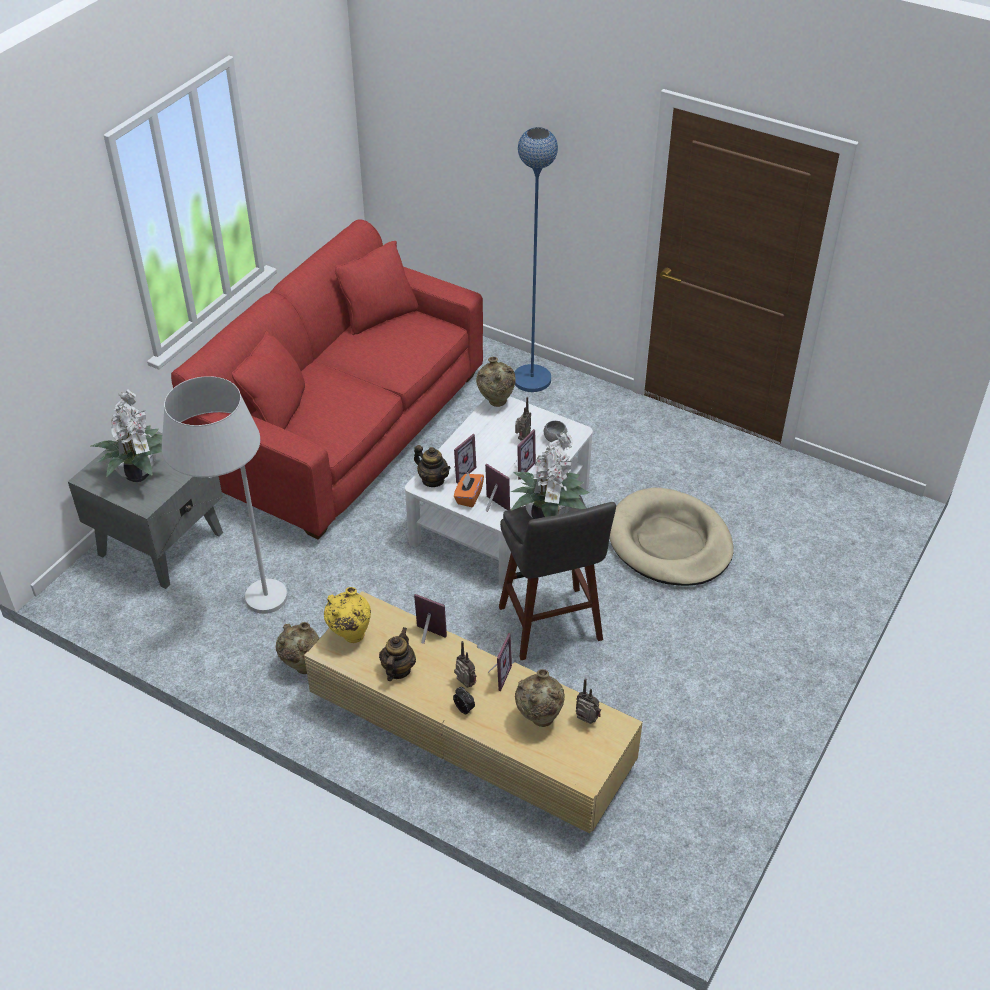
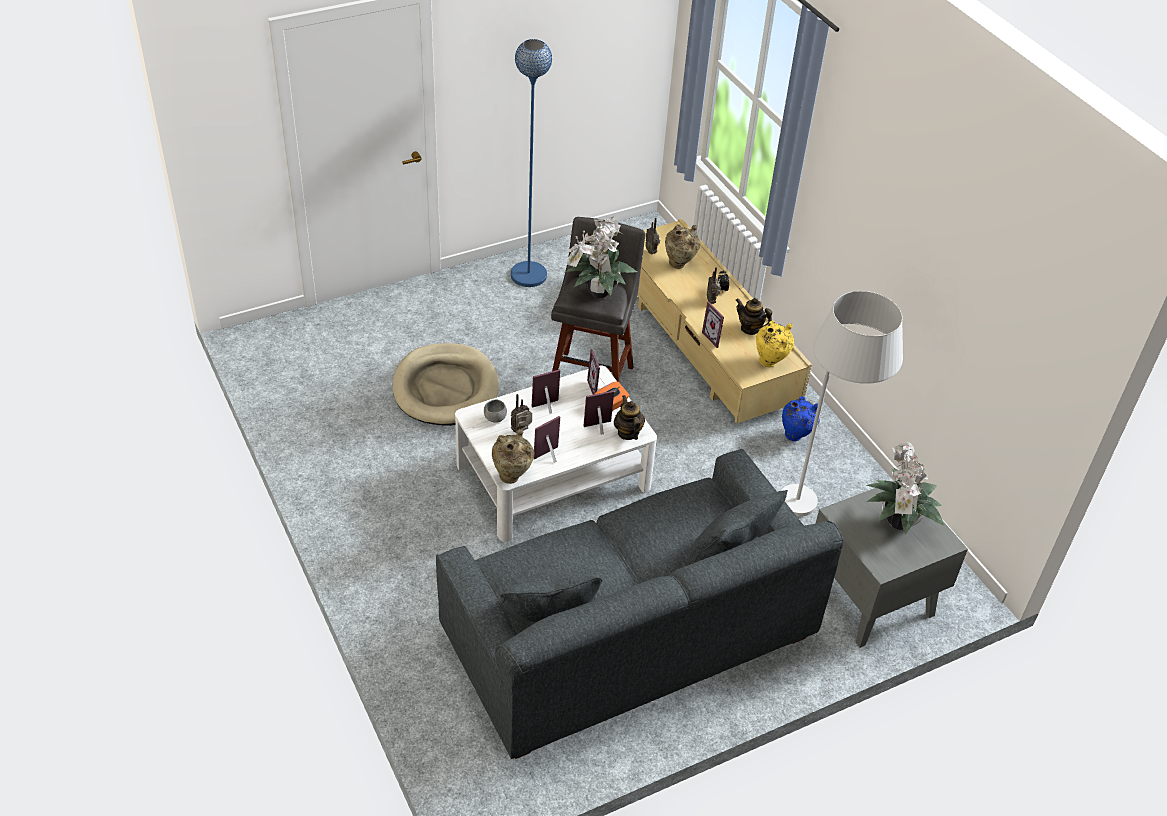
camera: 150 degrees left, 0 degrees up
red sofa [171,220,483,540] -> grey sofa [436,449,843,759]
beige vase [276,622,319,674] -> blue vase [782,396,820,441]
teapot [379,627,416,681] -> teapot turned 75 degrees clockwise [736,298,772,335]
picture frame [487,633,512,691] -> picture frame moved to [534,416,560,463]
blue floor lamp [514,127,558,392] -> blue floor lamp moved to [511,39,552,287]

